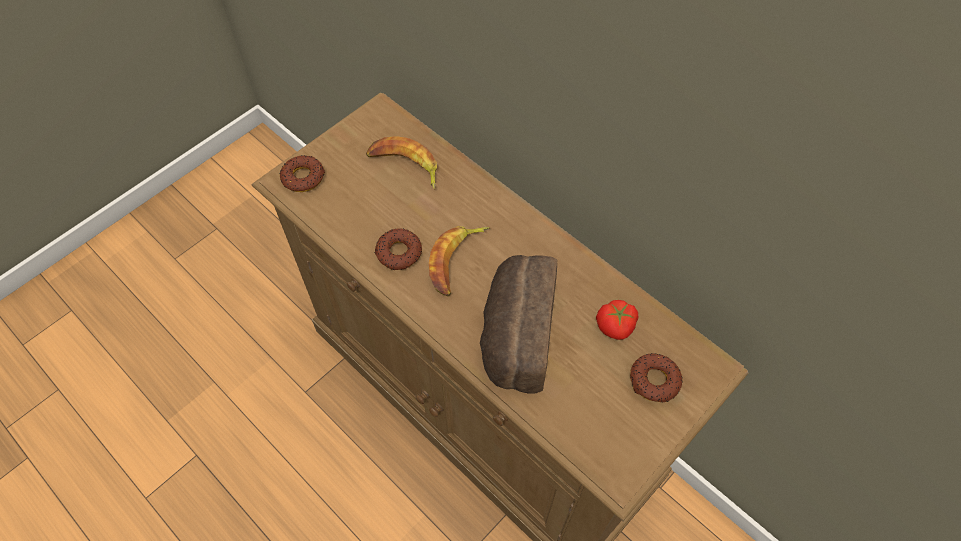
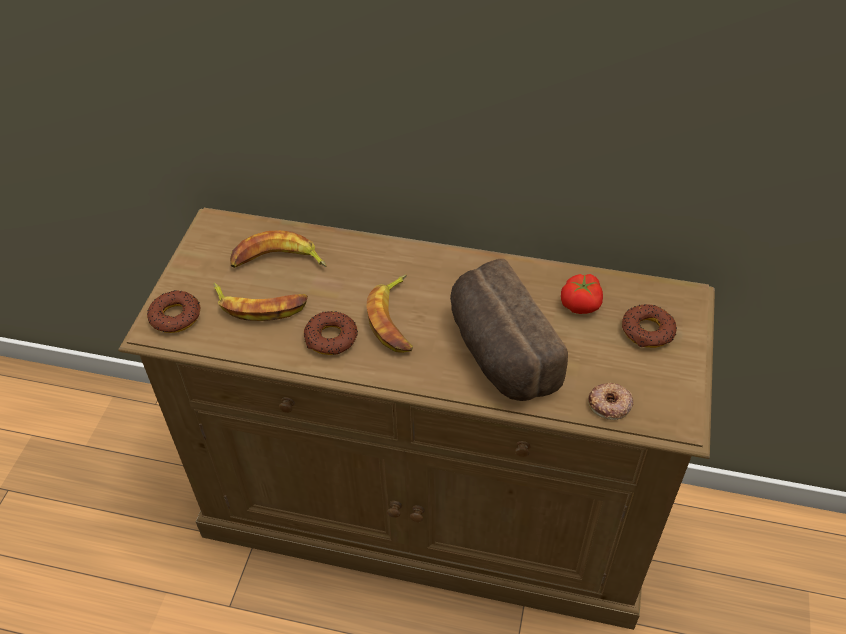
camera: 30 degrees left, 10 degrees down
none -> banana [213,282,308,321]
none -> donut [588,383,633,420]

